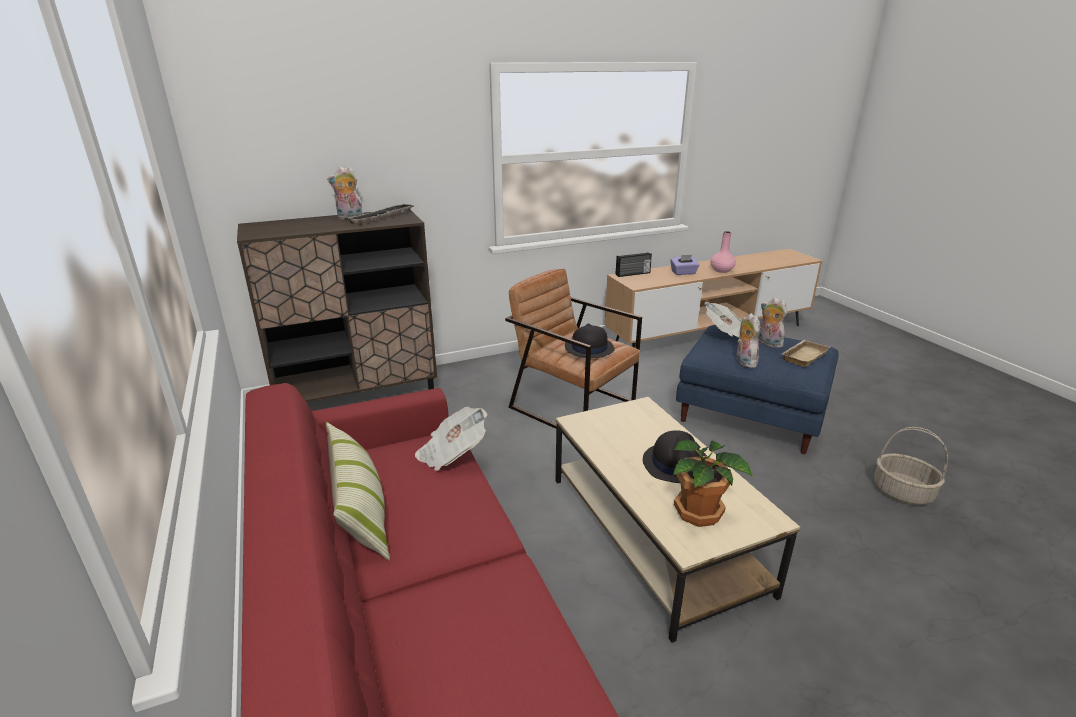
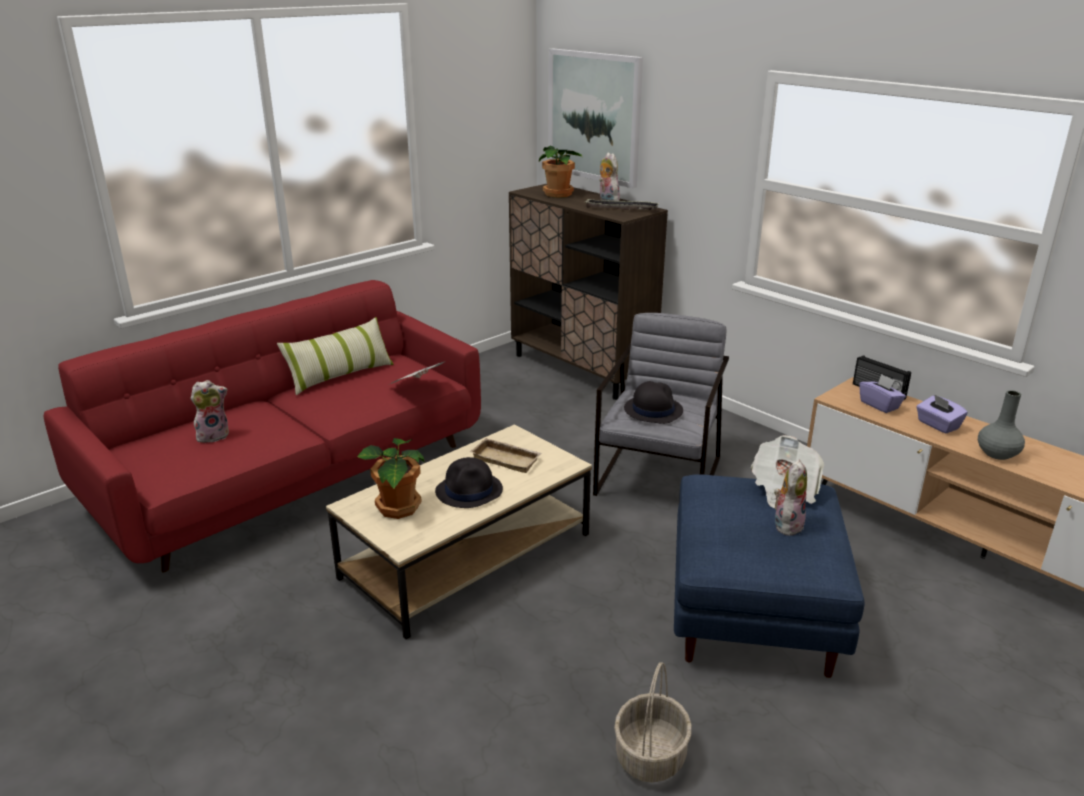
camera: 70 degrees right, 0 degrees up
brown armchair [505,269,642,429] -> grey armchair [593,313,729,496]
pink vase [710,231,736,273] -> grey vase [978,390,1025,460]
plush toy [736,313,760,368] -> plush toy moved to [190,380,229,443]
beige tray [782,340,830,367] -> beige tray moved to [470,438,542,473]
none -> potted plant [539,146,583,198]
none -> picture [549,49,643,188]
none -> purple tissue box [859,374,906,413]

